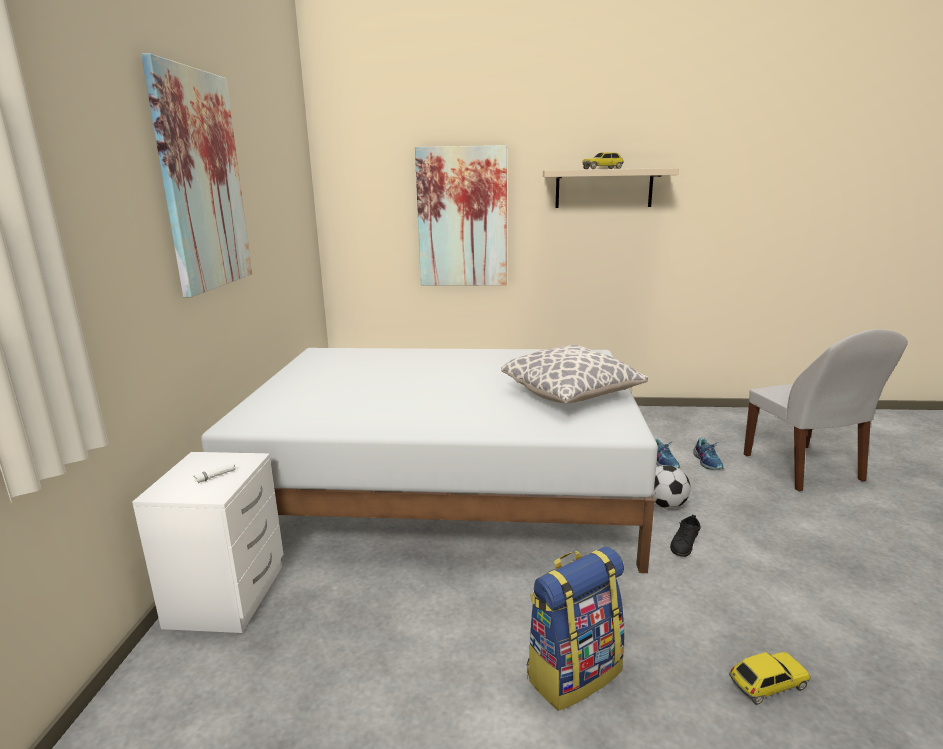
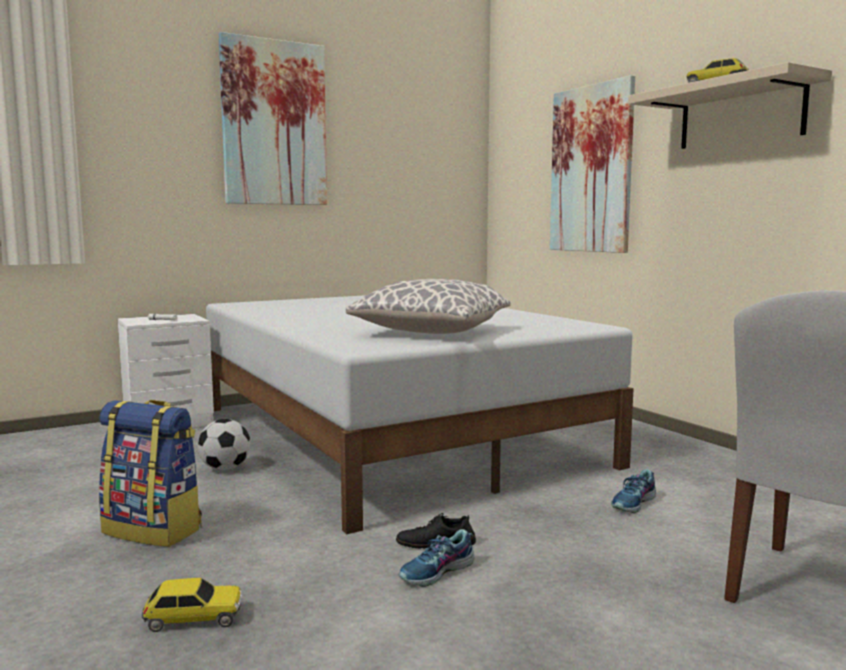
camera: 55 degrees right, 10 degrees down
football [653,465,691,509] -> football moved to [198,419,250,470]
shoe [693,438,724,469] -> shoe moved to [399,529,474,587]
toy car [729,652,810,705] -> toy car turned 45 degrees counterclockwise [142,578,242,632]

